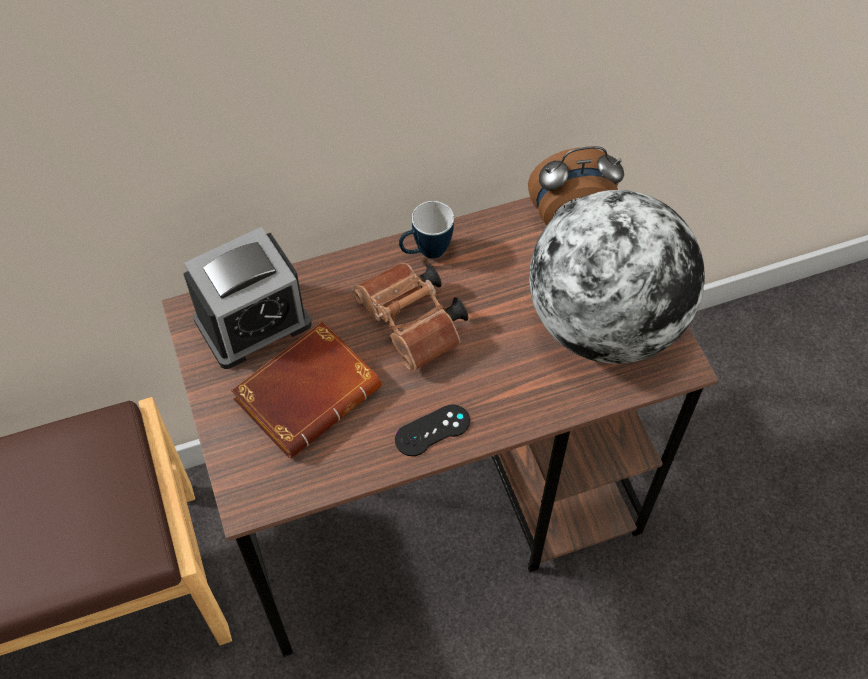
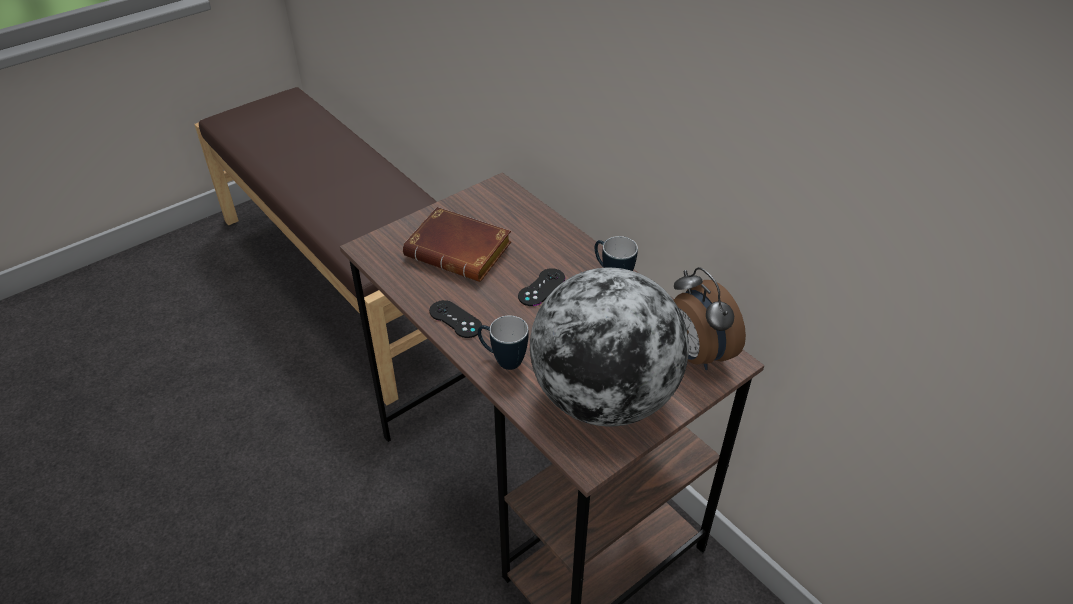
camera: 70 degrees right, 15 degrees down
alarm clock [183,227,312,369] -> none
brown binoculars [353,263,469,371] -> black game controller [518,268,565,306]
none -> mug [478,316,529,370]

